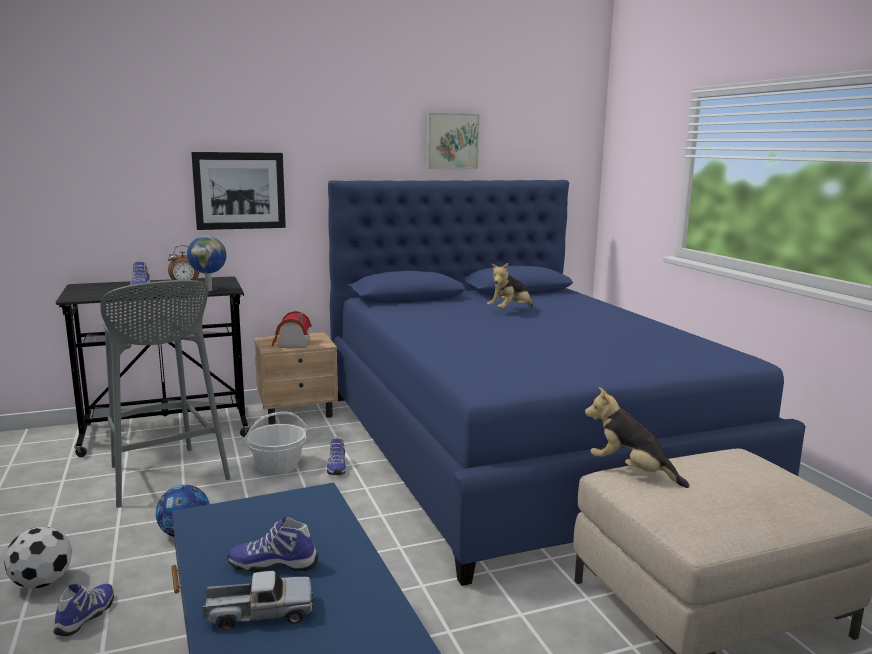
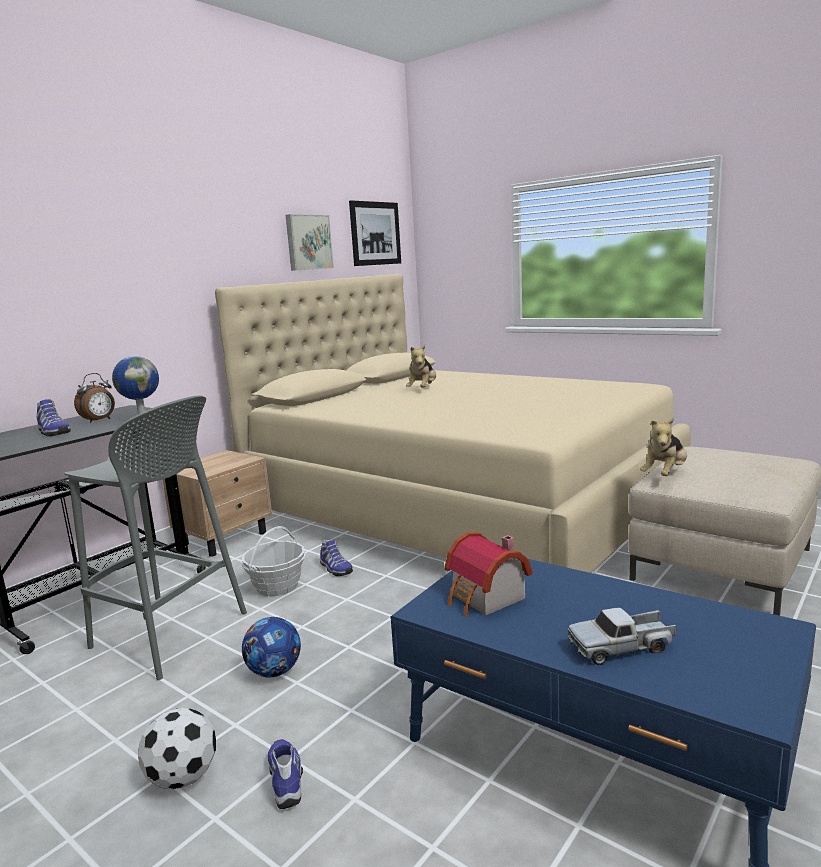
camera: 30 degrees left, 0 degrees up
picture [191,152,286,230] -> picture moved to [349,200,401,266]
toy truck [202,571,313,630] -> toy truck turned 150 degrees counterclockwise [568,608,676,665]
shoe [228,516,318,572] -> none
toy house [272,311,312,348] -> toy house moved to [445,532,532,616]
blue bed [328,180,806,586] -> beige bed [215,274,691,573]
plush toy [585,387,689,488] -> plush toy turned 60 degrees counterclockwise [640,417,687,476]

